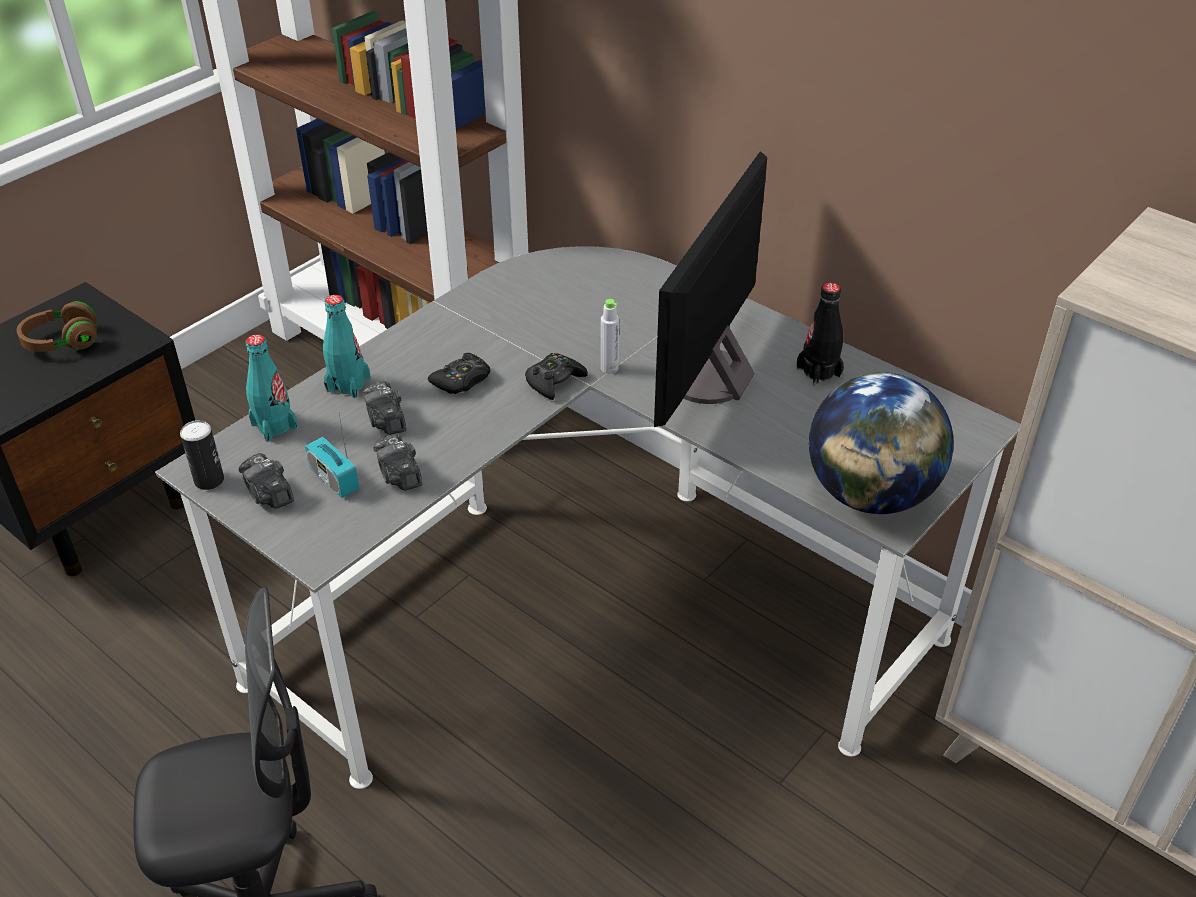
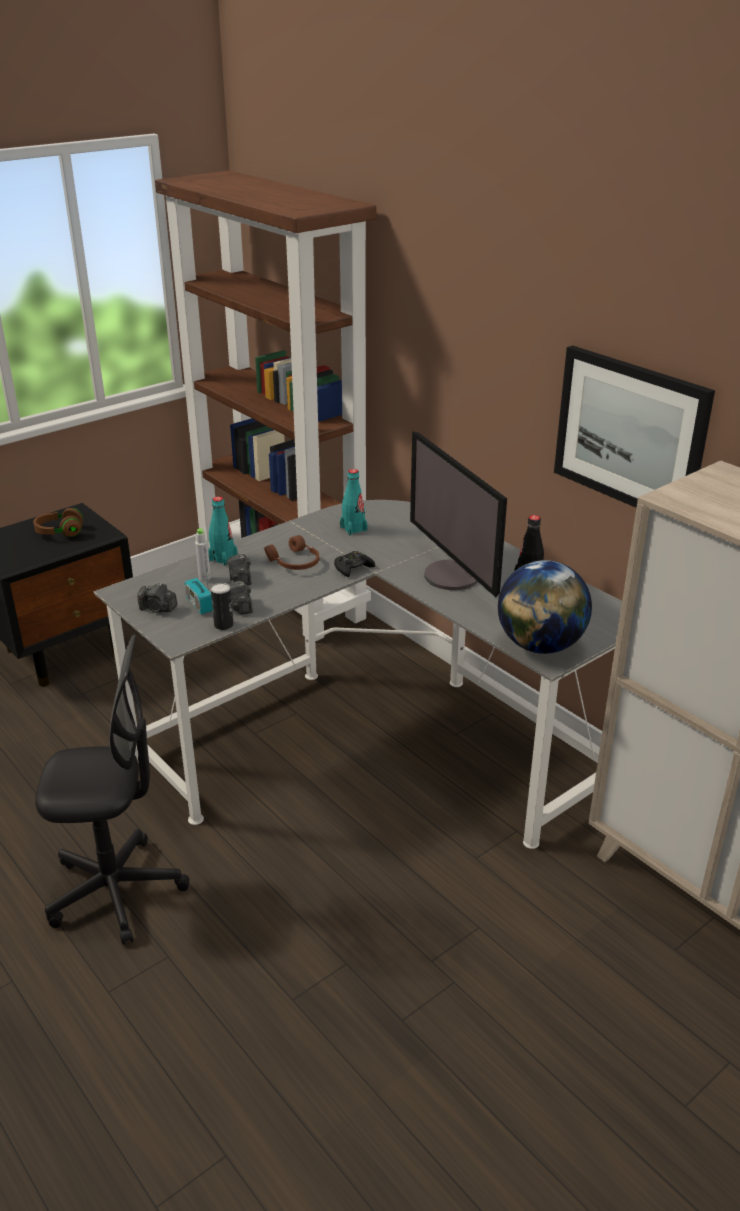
camera: 10 degrees right, 10 degrees down
can [180,420,224,490] -> can moved to [211,583,233,630]
camera [239,453,294,508] -> camera turned 45 degrees counterclockwise [137,582,177,613]
turquoise bottle [246,334,298,442] -> turquoise bottle moved to [340,469,368,535]
black game controller [428,353,490,394] -> brown headphones [264,535,319,570]
grey bottle [601,299,619,374] -> grey bottle moved to [195,528,211,581]
monitor [654,151,767,427] -> monitor turned 60 degrees counterclockwise [410,431,507,597]
none -> picture [554,346,715,508]

